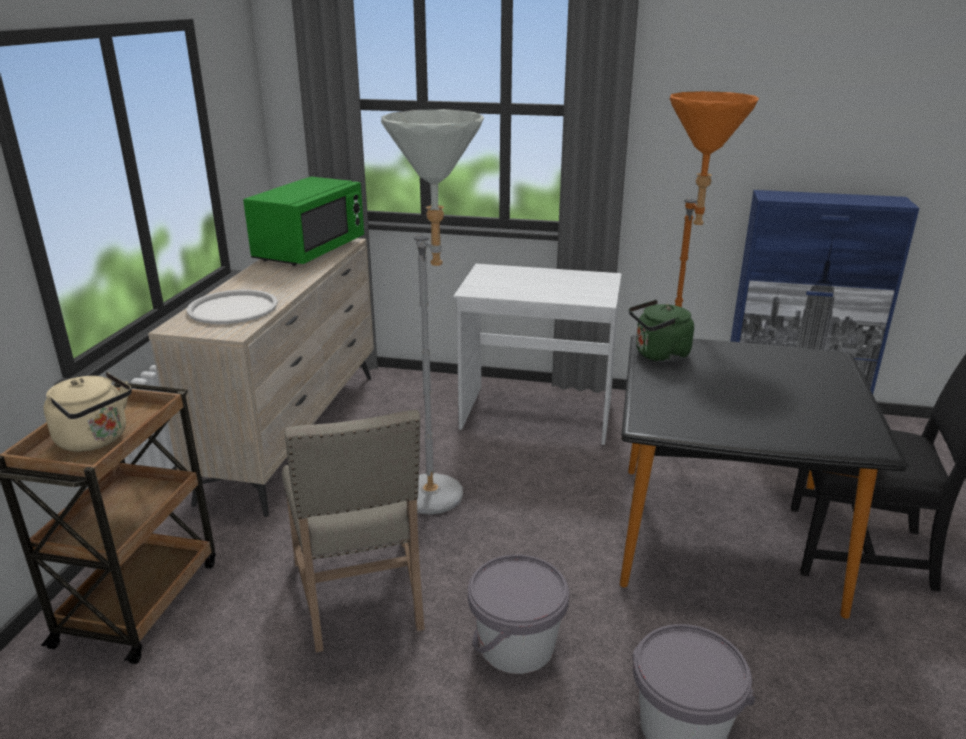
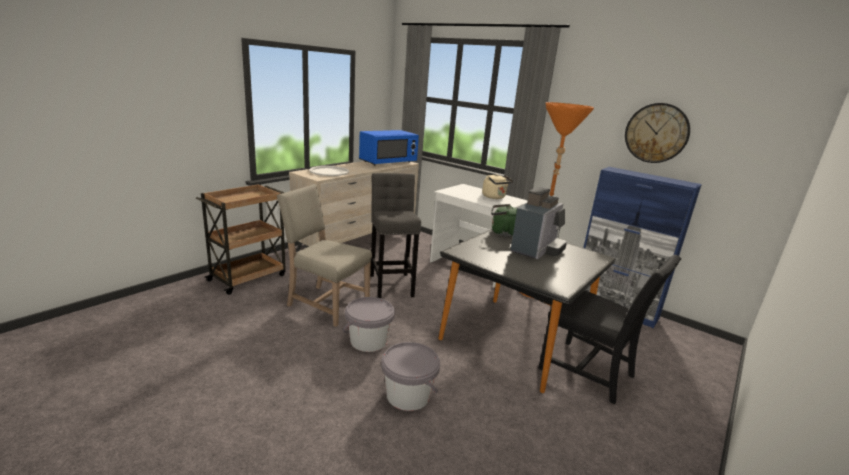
camera: 25 degrees right, 5 degrees down
beige kettle [44,372,132,452] -> beige kettle moved to [482,174,513,199]
green microwave [243,177,364,266] -> blue microwave [359,130,419,165]
beige chair [282,410,425,652] -> beige chair turned 105 degrees clockwise [277,184,372,327]
grey floor lamp [381,109,484,515] -> grey stool [370,173,421,298]
none -> coffee machine [510,187,567,259]
none -> wall clock [625,103,690,163]

